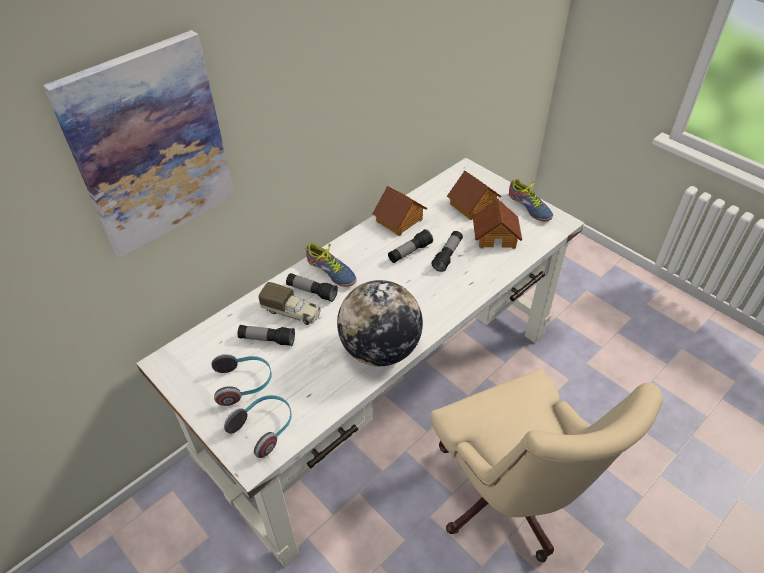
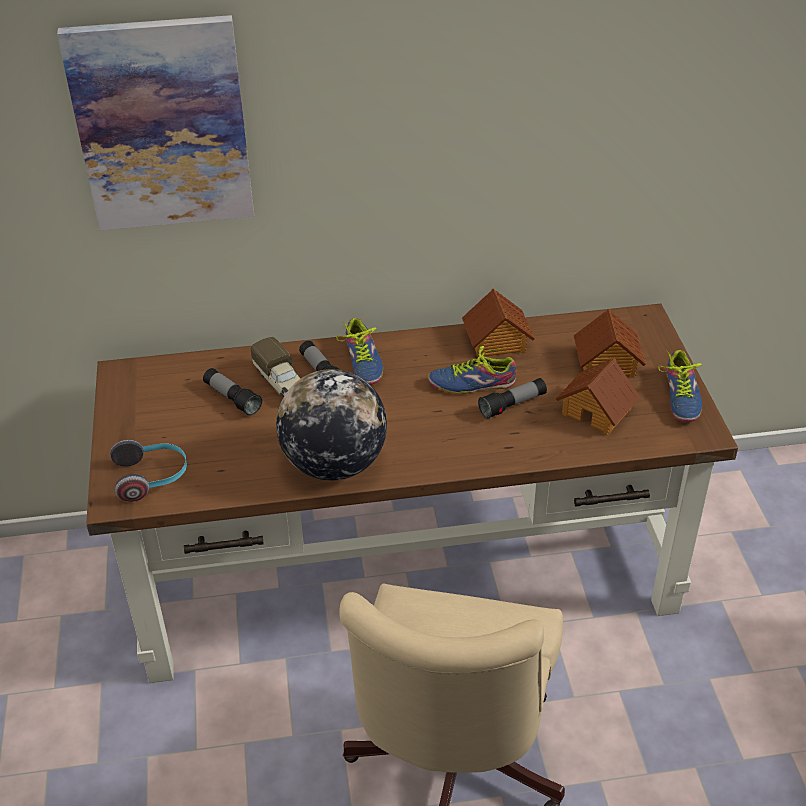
camera: 35 degrees right, 5 degrees down
white desk [136,158,584,568] -> brown desk [86,304,738,683]
headphones [211,354,272,406] -> none
flashlight [388,229,433,263] -> shoe [428,346,517,394]

